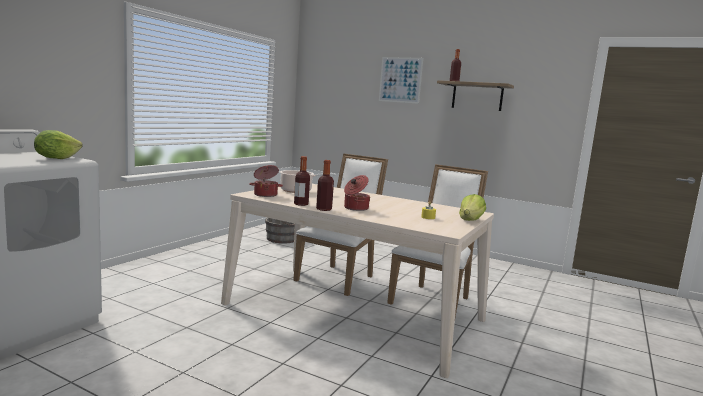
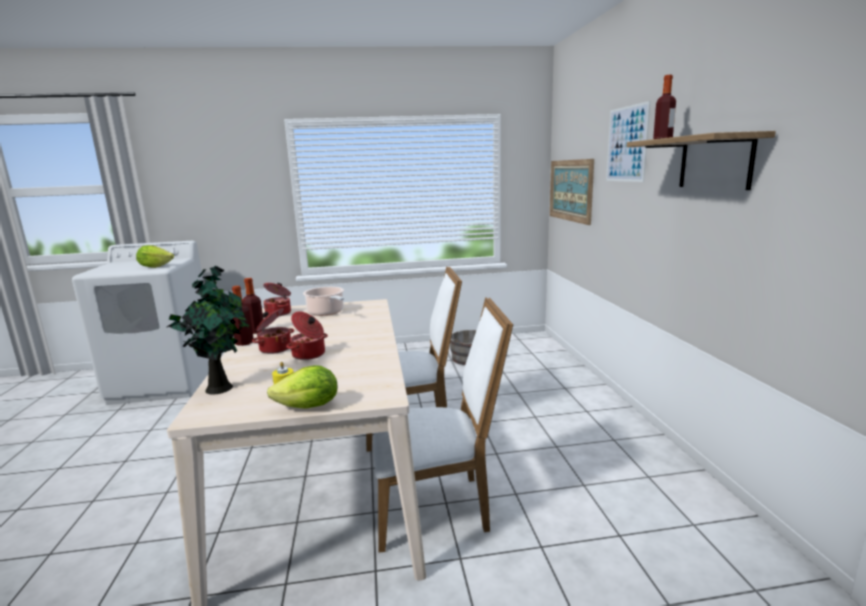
camera: 55 degrees right, 5 degrees up
none -> potted plant [167,266,250,395]
none -> cooking pot [286,312,328,360]
none -> picture [550,159,594,225]

